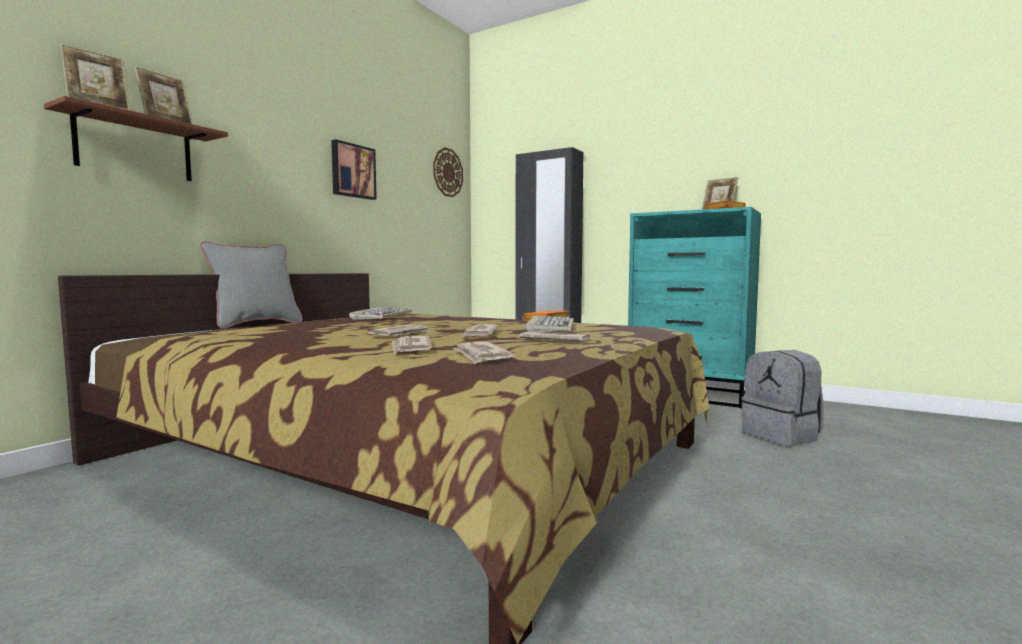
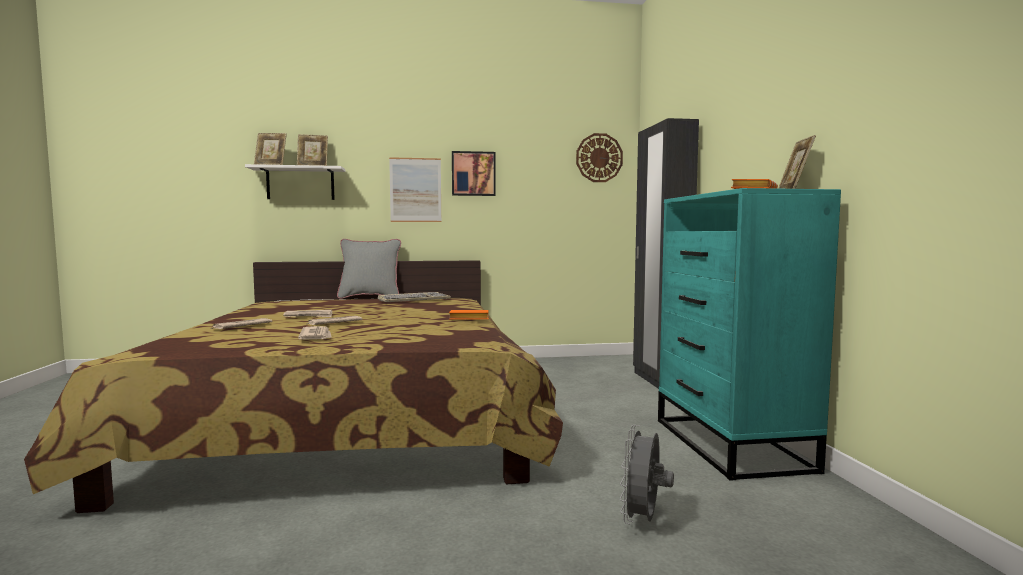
camera: 50 degrees right, 0 degrees up
brown shelf [44,96,228,181] -> white shelf [245,164,345,200]
newspaper [452,342,514,364] -> none
keyboard [525,315,574,332] -> none
grey backpack [741,350,824,446] -> grey fan [620,425,674,524]
none -> picture [389,157,441,222]

